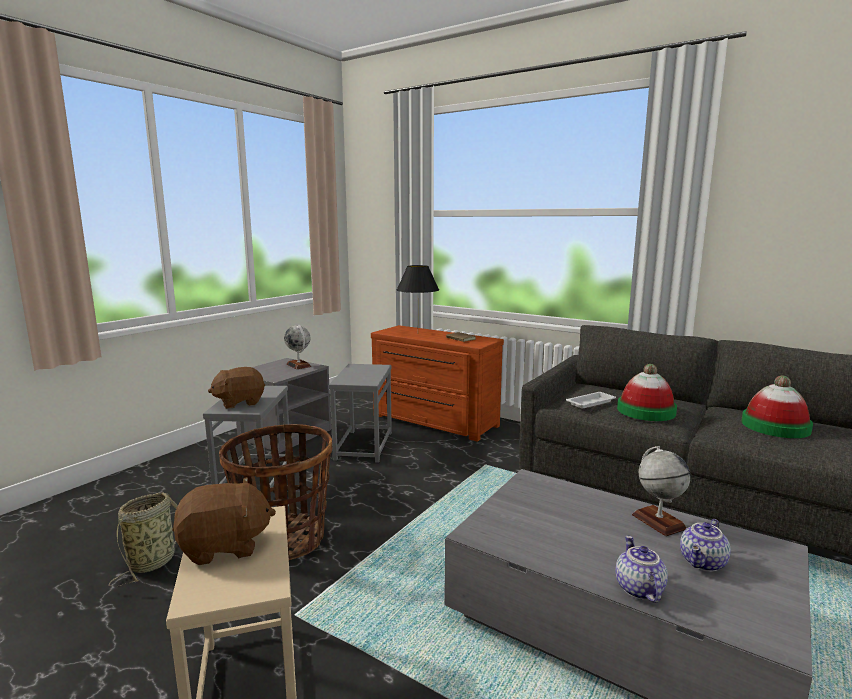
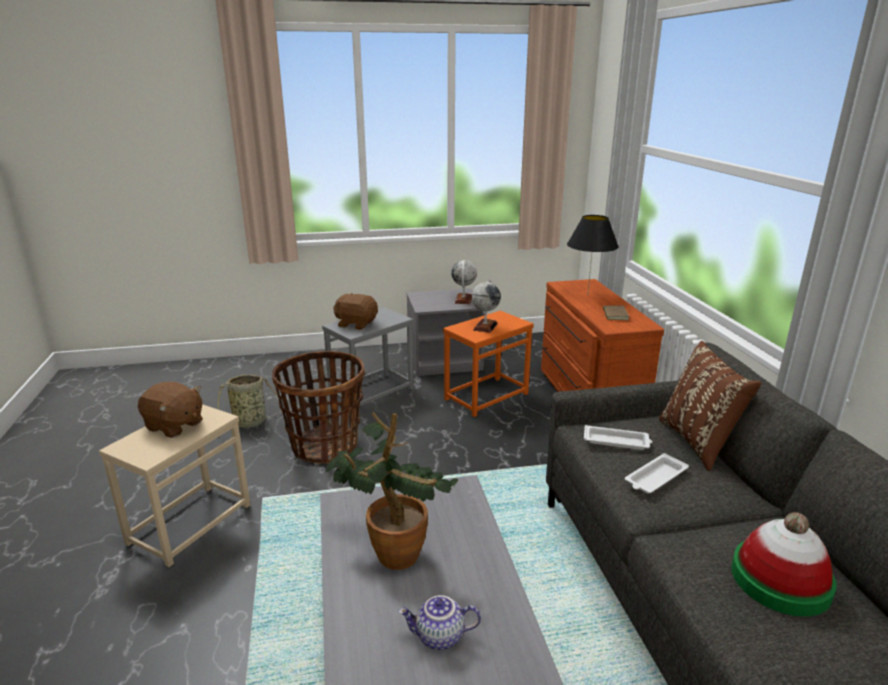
camera: 45 degrees right, 10 degrees up
grey side table [329,364,392,463] -> orange side table [443,311,534,417]
teapot [615,536,668,603] -> none
hat [617,364,677,421] -> white tray [625,453,689,494]
globe [632,446,691,536] -> globe moved to [472,279,501,333]
none -> potted plant [325,412,458,570]
none -> brown pillow [659,341,761,471]

